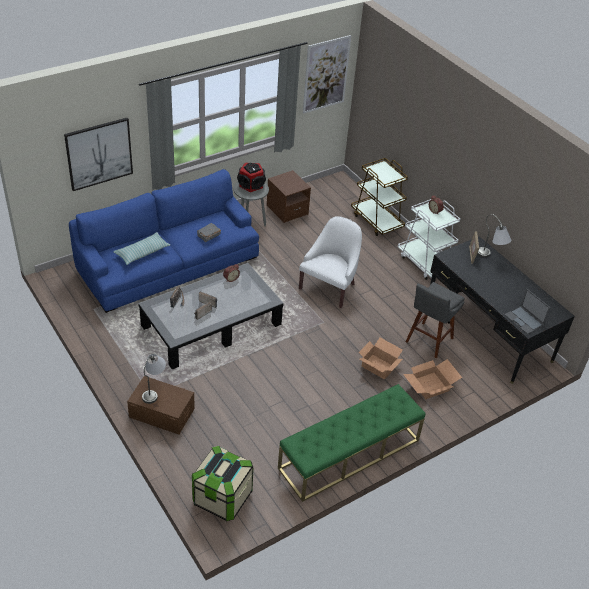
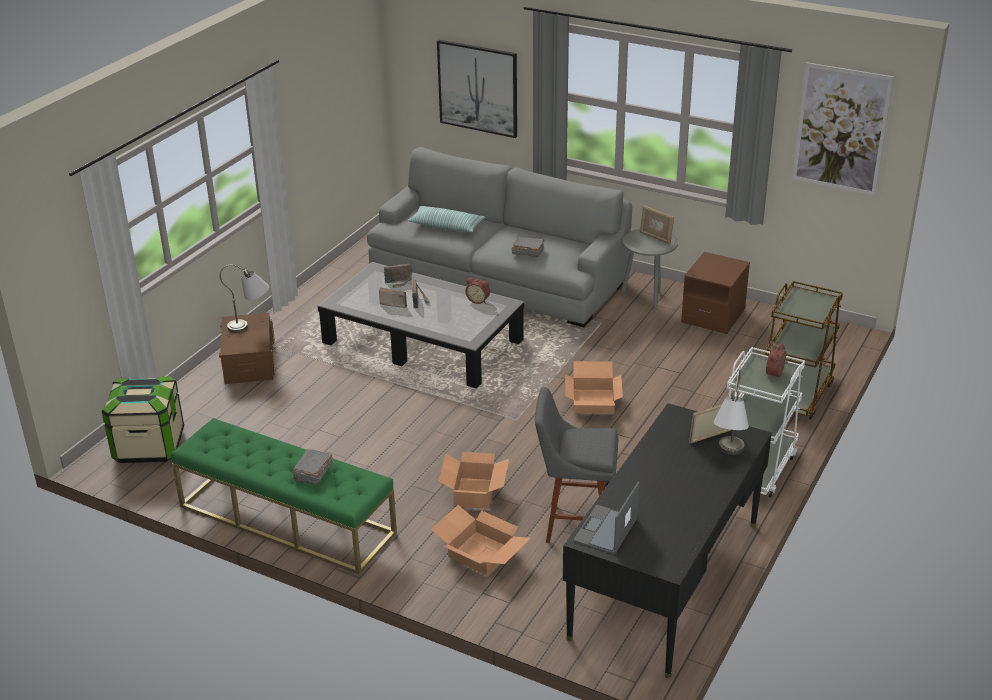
camera: 65 degrees right, 10 degrees down
blue sofa [69,169,259,313] -> grey sofa [367,147,632,327]
speaker [237,162,266,192] -> picture frame [640,205,674,244]
white armchair [299,216,362,308] -> cardboard box [565,361,623,413]
none -> grey book [292,449,333,485]

